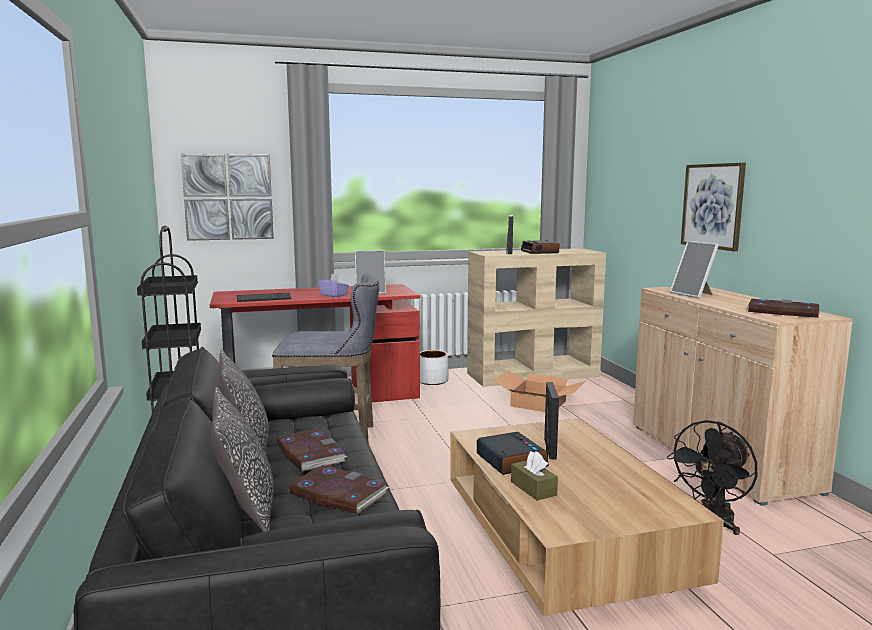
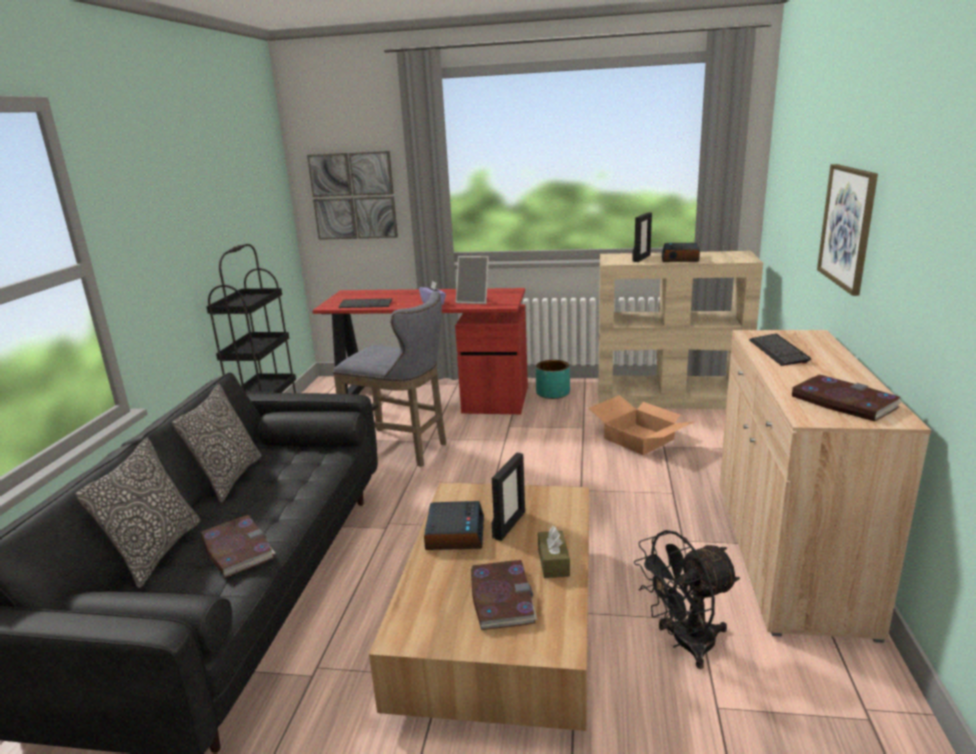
camera: 25 degrees right, 10 degrees up
book [277,429,347,471] -> book moved to [471,560,537,630]
white planter [420,350,448,385] -> turquoise planter [536,360,570,399]
brown tissue box [511,451,558,501] -> brown tissue box moved to [538,525,570,578]
picture frame [670,241,719,299] -> keyboard [749,334,811,366]

